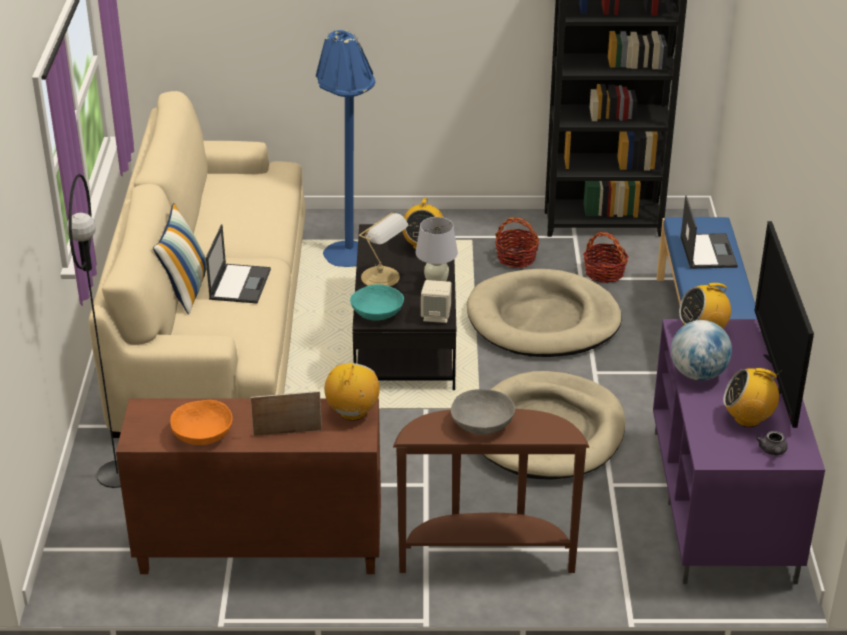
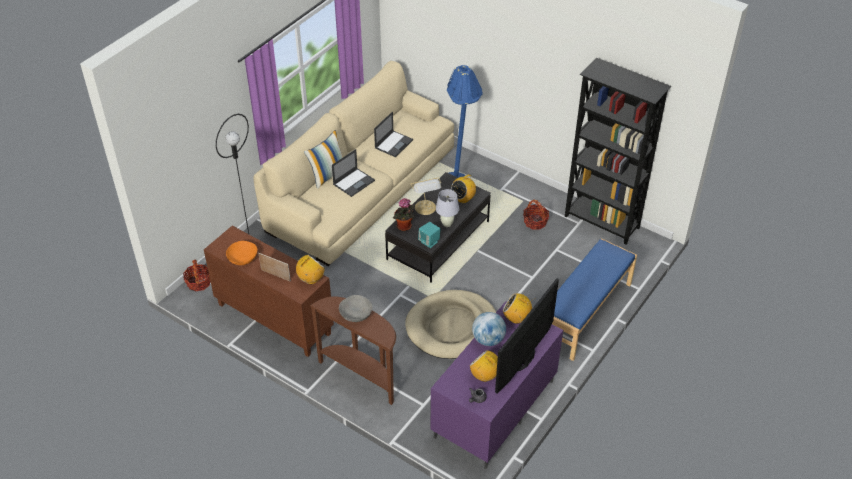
camera: 35 degrees right, 10 degrees up
turquoise bowl [350,284,404,321] -> potted plant [393,198,414,231]
beige speaker [421,280,452,323] -> turquoise speaker [418,222,440,248]
beige dog bed [467,269,622,357] -> none
basket [583,232,629,283] -> basket moved to [183,259,211,291]
laptop [680,196,738,269] -> laptop moved to [374,112,413,157]

